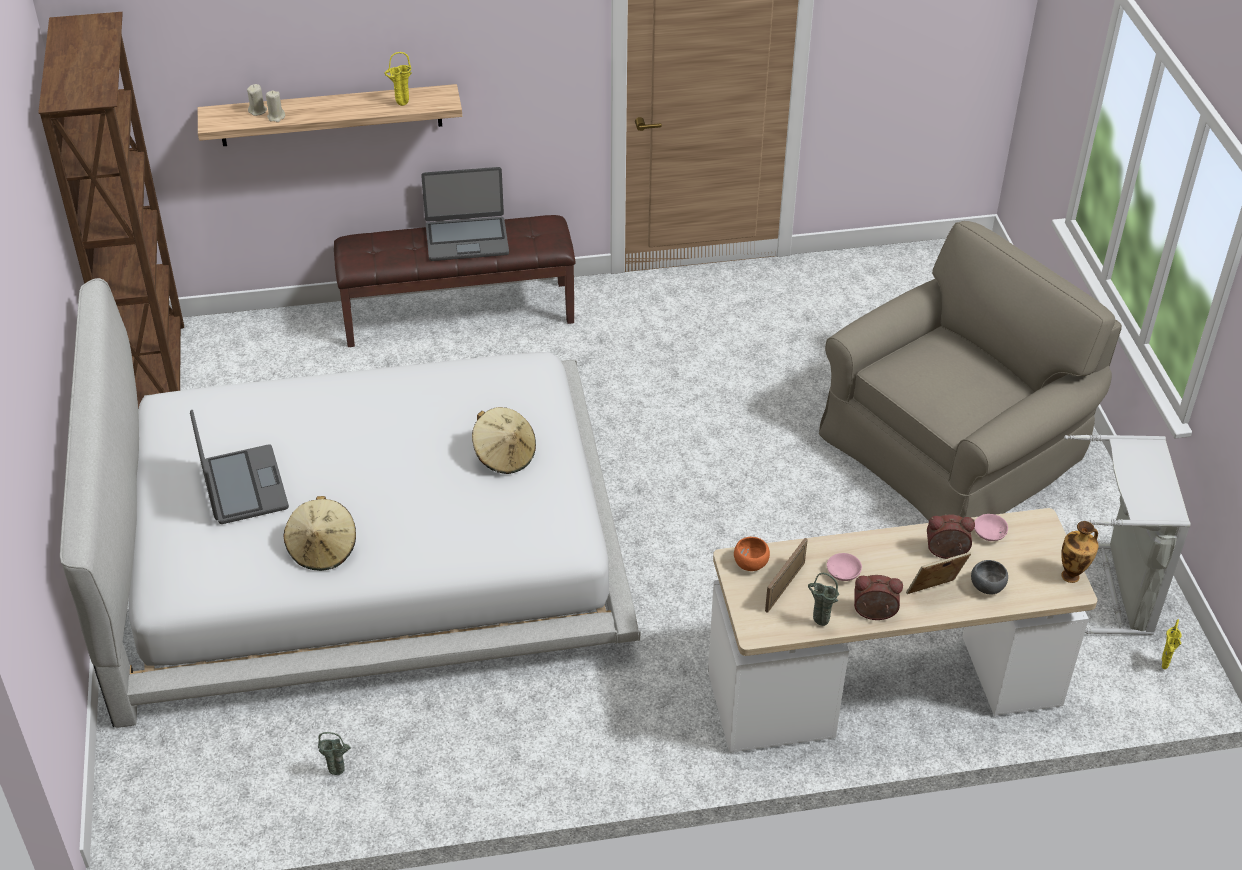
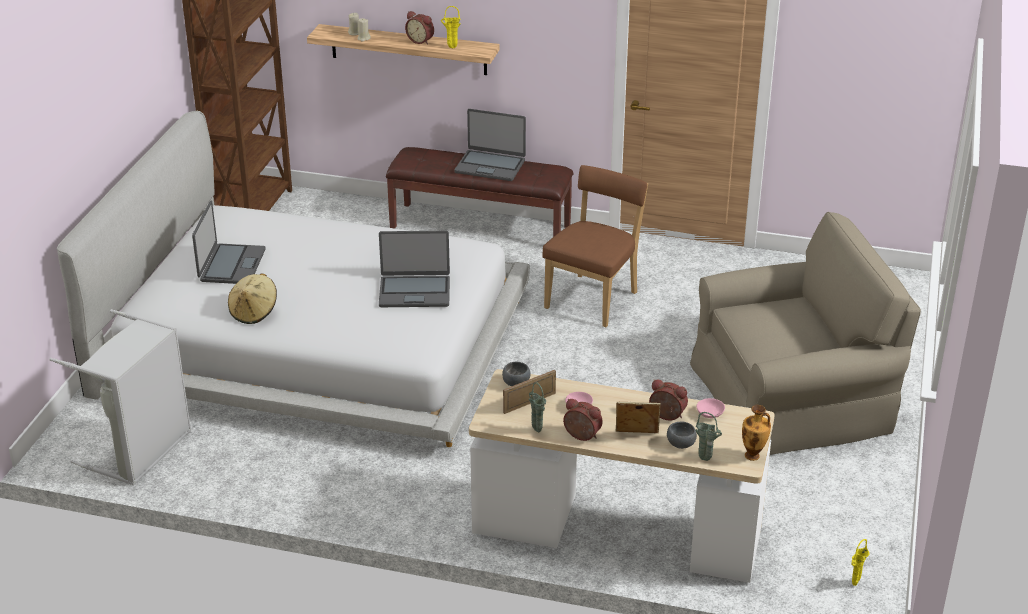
camera: 25 degrees right, 10 degrees down
green vase [318,732,351,775] -> green vase moved to [696,412,722,461]
beige hat [472,407,536,474] -> laptop [379,231,450,307]
orange bowl [734,537,770,571] -> grey bowl [502,362,531,386]
grey laundry basket [1064,434,1191,635] -> grey laundry basket moved to [49,309,191,486]
none -> alarm clock [405,11,434,45]
none -> brown chair [542,165,648,327]

